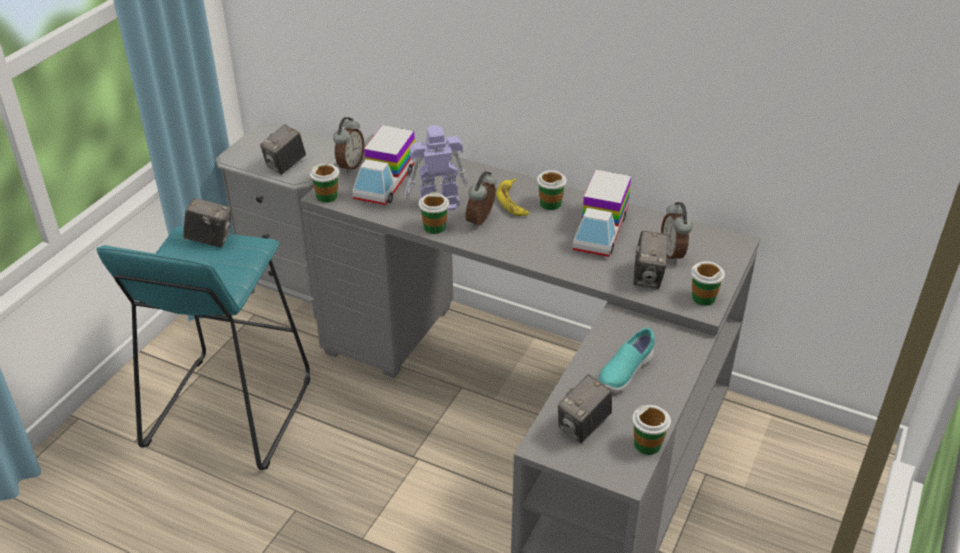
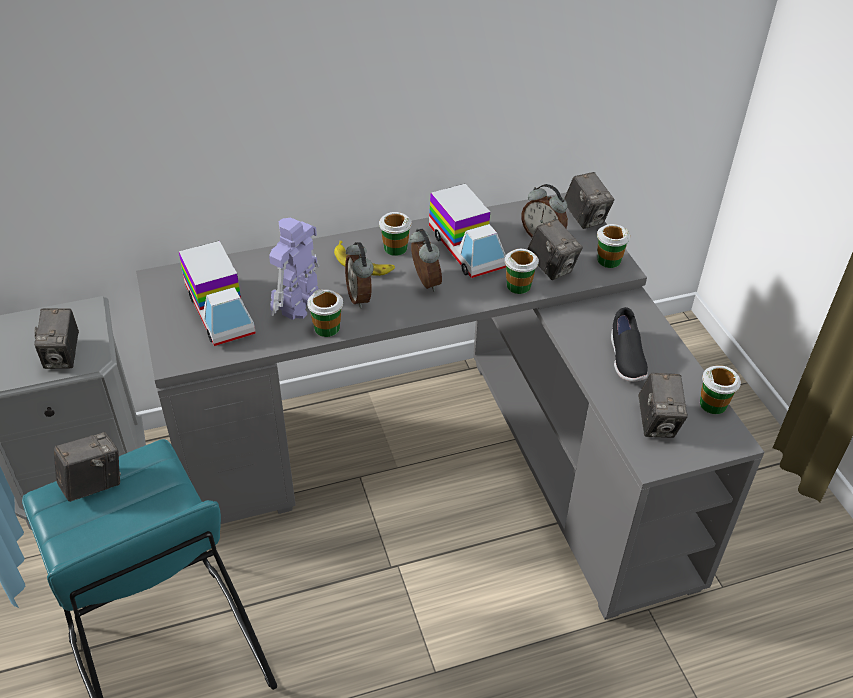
camera: 45 degrees left, 5 degrees up
cup [310,163,340,203] -> cup moved to [505,249,539,294]
alarm clock [333,117,364,173] -> alarm clock moved to [410,229,442,291]
turquoise shoe [598,328,655,392] -> black shoe [611,307,648,382]
none -> camera [564,172,614,229]

